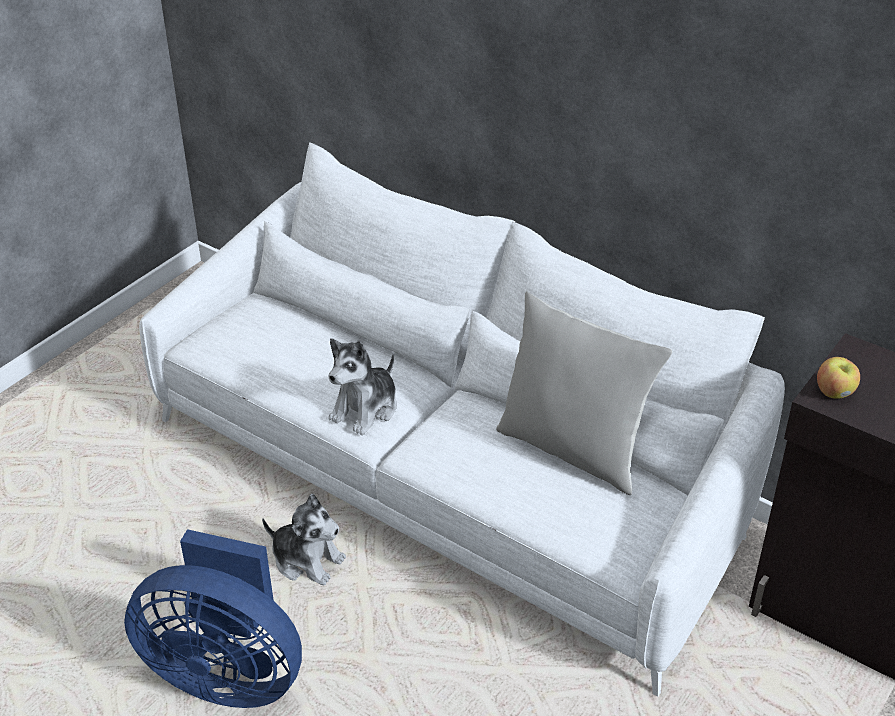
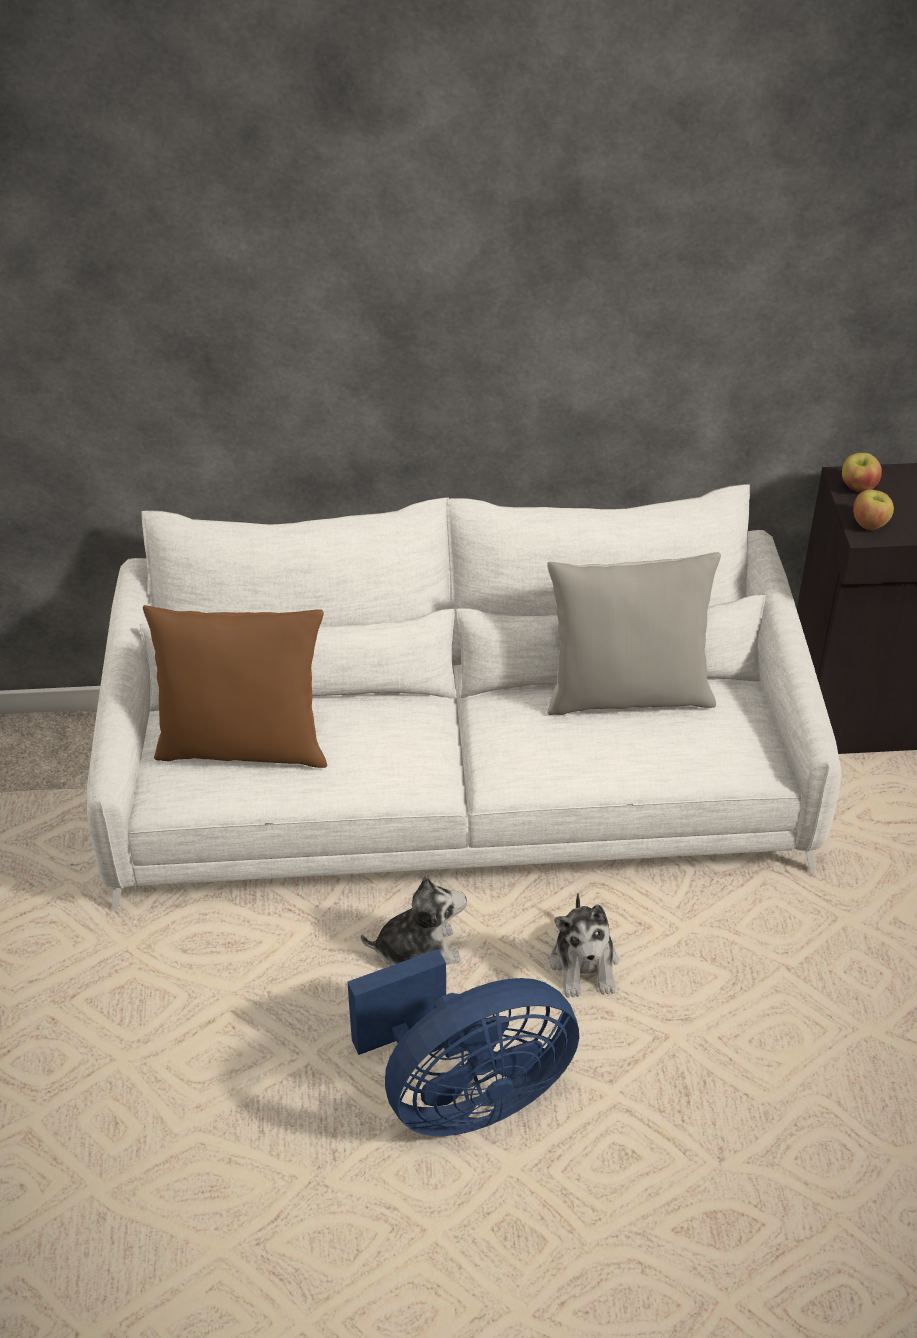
camera: 40 degrees left, 5 degrees up
plush toy [328,338,397,435] -> plush toy moved to [550,893,619,998]
none -> brown pillow [143,605,327,768]
none -> apple [842,453,882,492]

